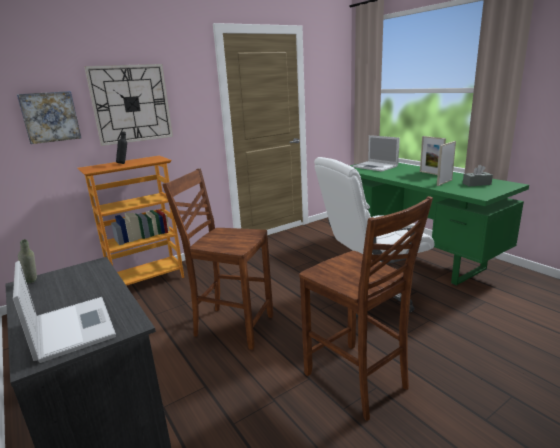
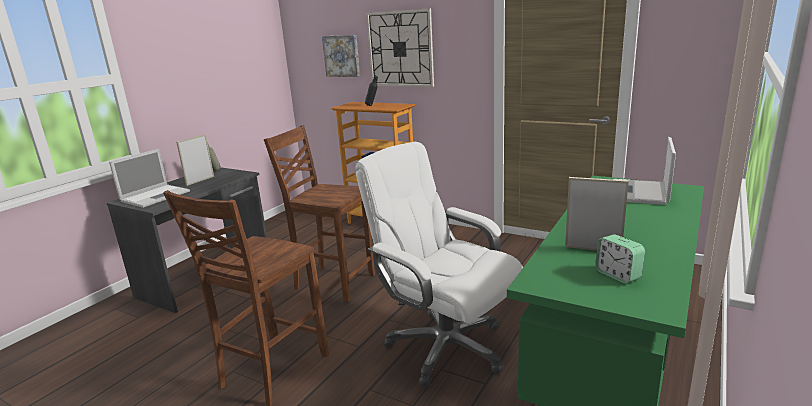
camera: 65 degrees right, 0 degrees up
brown chair [162,168,273,350] -> brown chair turned 60 degrees counterclockwise [264,125,375,302]
picture frame [420,136,446,175] -> picture frame moved to [176,134,214,186]
grey tissue box [463,165,493,187] -> alarm clock [595,234,645,284]

